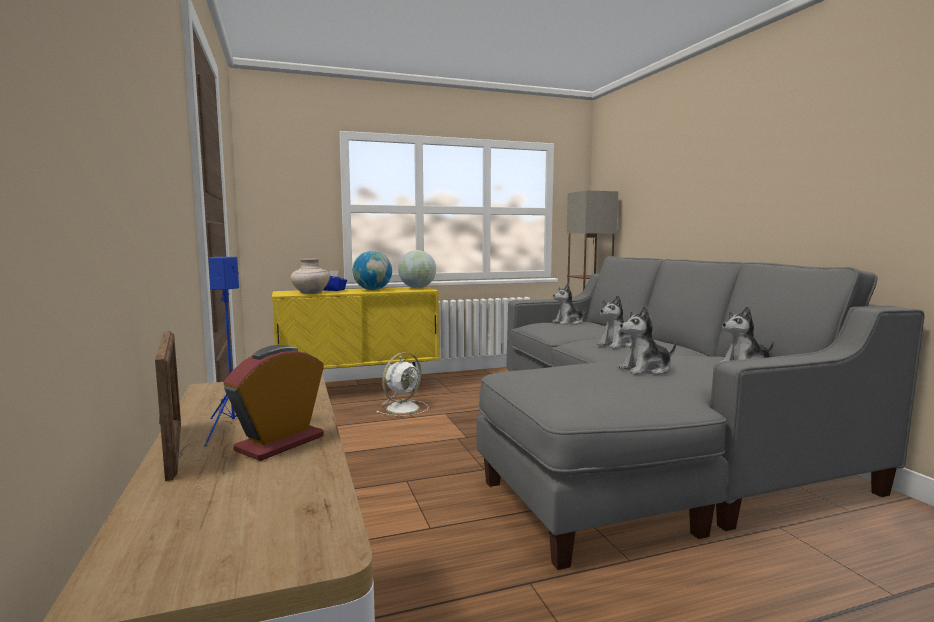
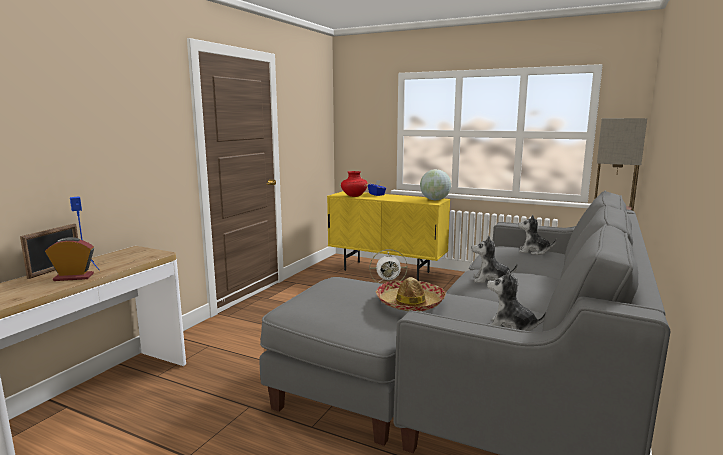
camera: 45 degrees right, 5 degrees up
beige vase [291,258,330,294] -> red vase [341,171,368,197]
globe [353,251,392,290] -> none
plush toy [618,306,676,375] -> hat [376,277,446,312]

